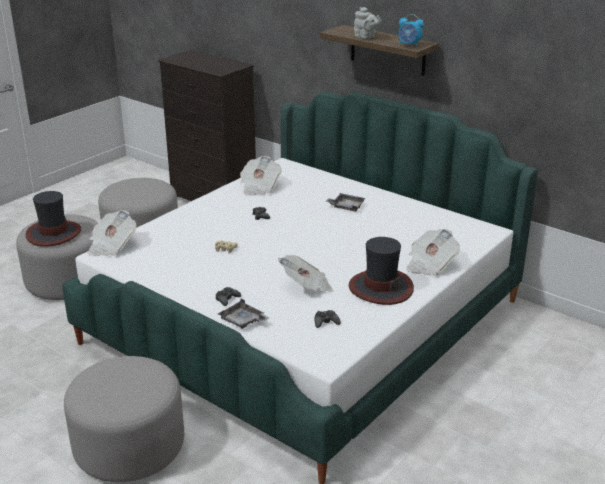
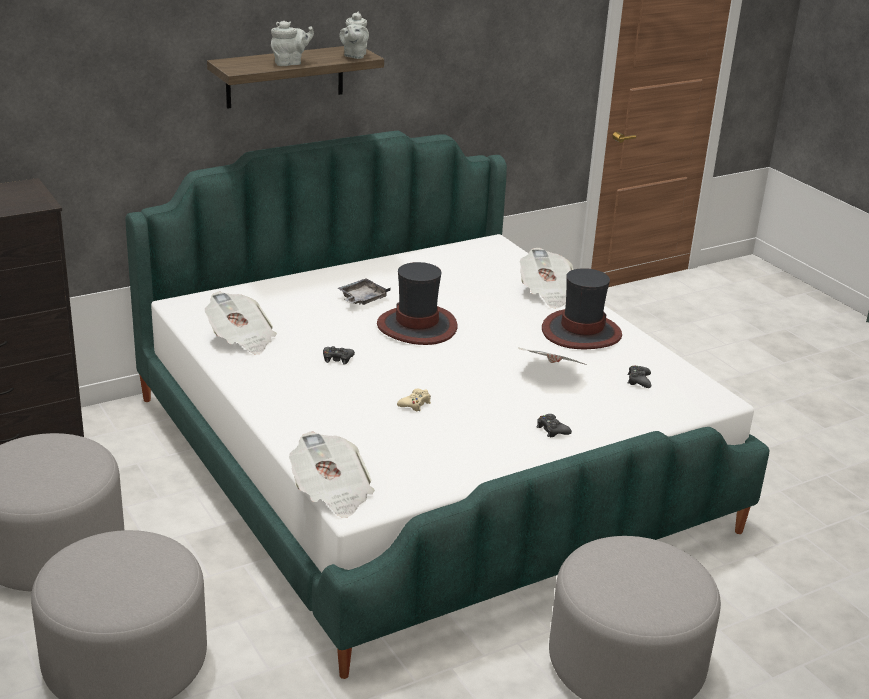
camera: 70 degrees left, 0 degrees up
hat [26,191,81,247] -> hat moved to [377,262,458,345]
grey tray [218,299,269,329] -> none
alarm clock [398,14,424,47] -> grey teapot [340,12,369,59]

